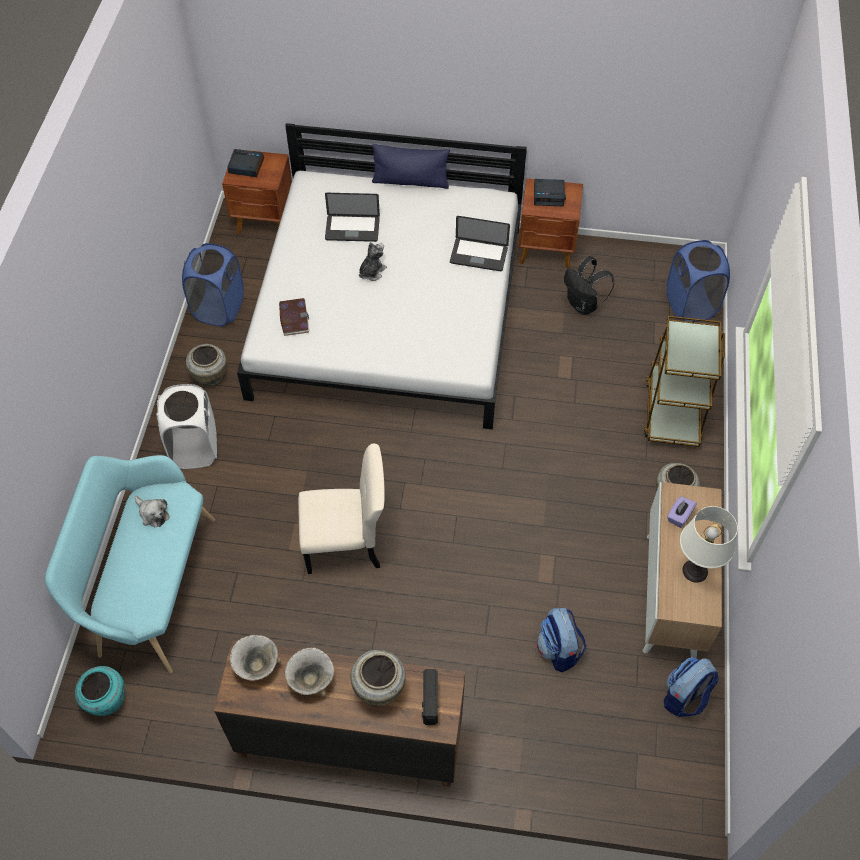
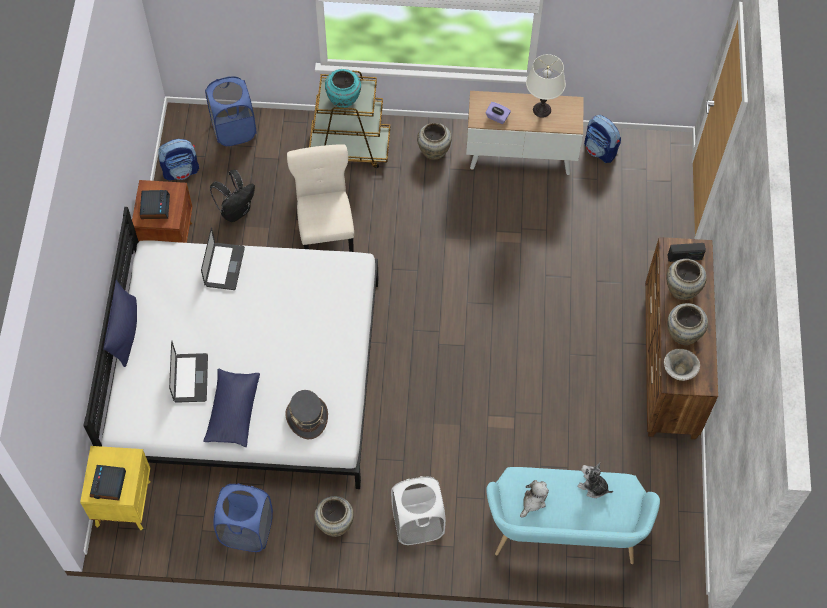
camera: 95 degrees left, 5 degrees up
turquoise vase [75,666,125,716] -> turquoise vase moved to [325,69,361,108]
brown nightstand [222,149,292,234] -> yellow nightstand [80,446,150,530]
book [279,298,310,336] -> grey hat [285,390,328,439]
bowl [285,648,334,697] -> beige vase [667,303,708,345]
beige chair [298,444,385,574] -> beige chair moved to [287,144,354,252]
plush toy [359,242,387,281] -> plush toy moved to [578,462,613,498]
backpack [537,608,586,672] -> backpack moved to [158,139,199,180]
none -> blue pillow [203,369,260,447]

